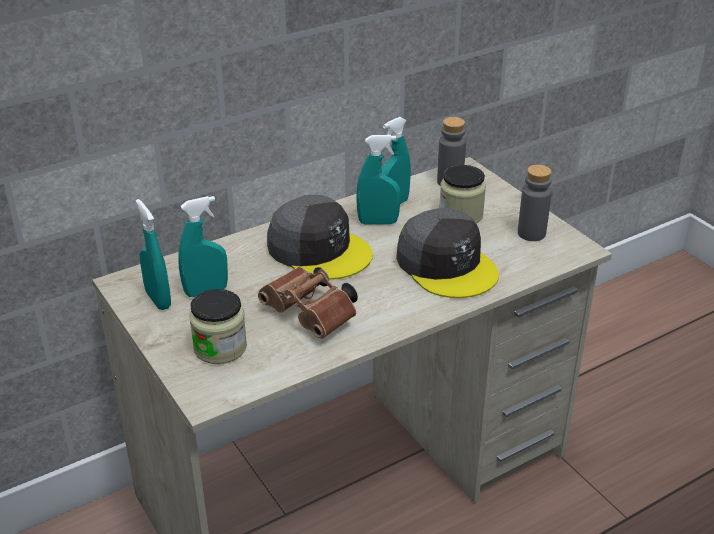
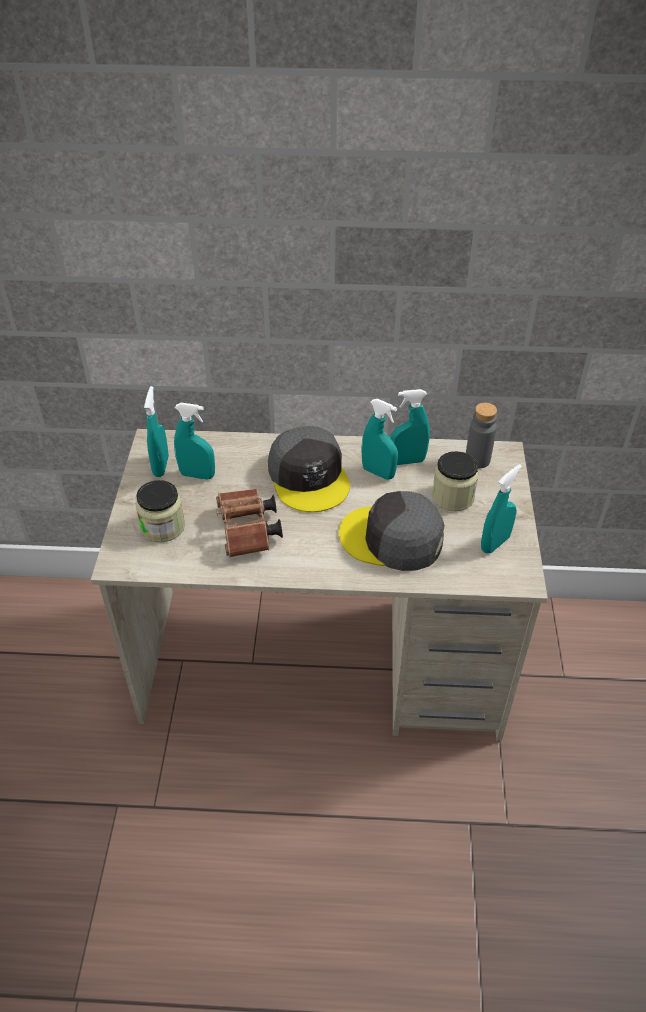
camera: 35 degrees right, 10 degrees up
grey cap [396,208,499,298] -> grey cap turned 105 degrees clockwise [339,491,445,571]
grey bottle [518,165,552,241] -> turquoise spray bottle [481,464,522,553]

